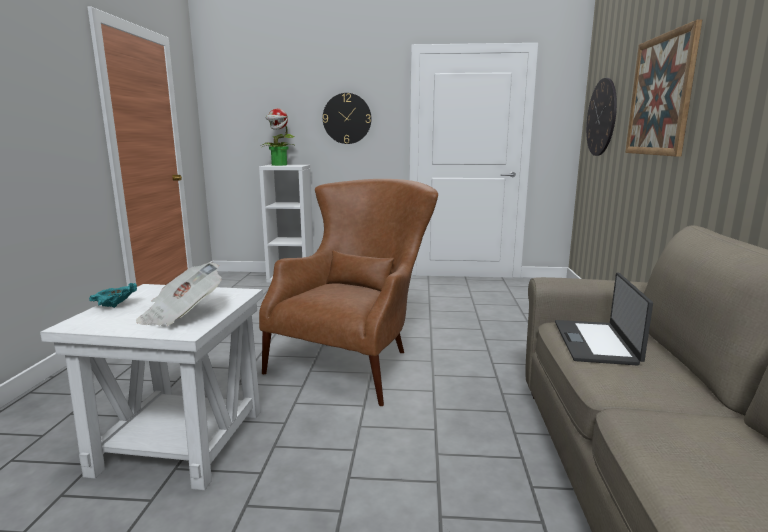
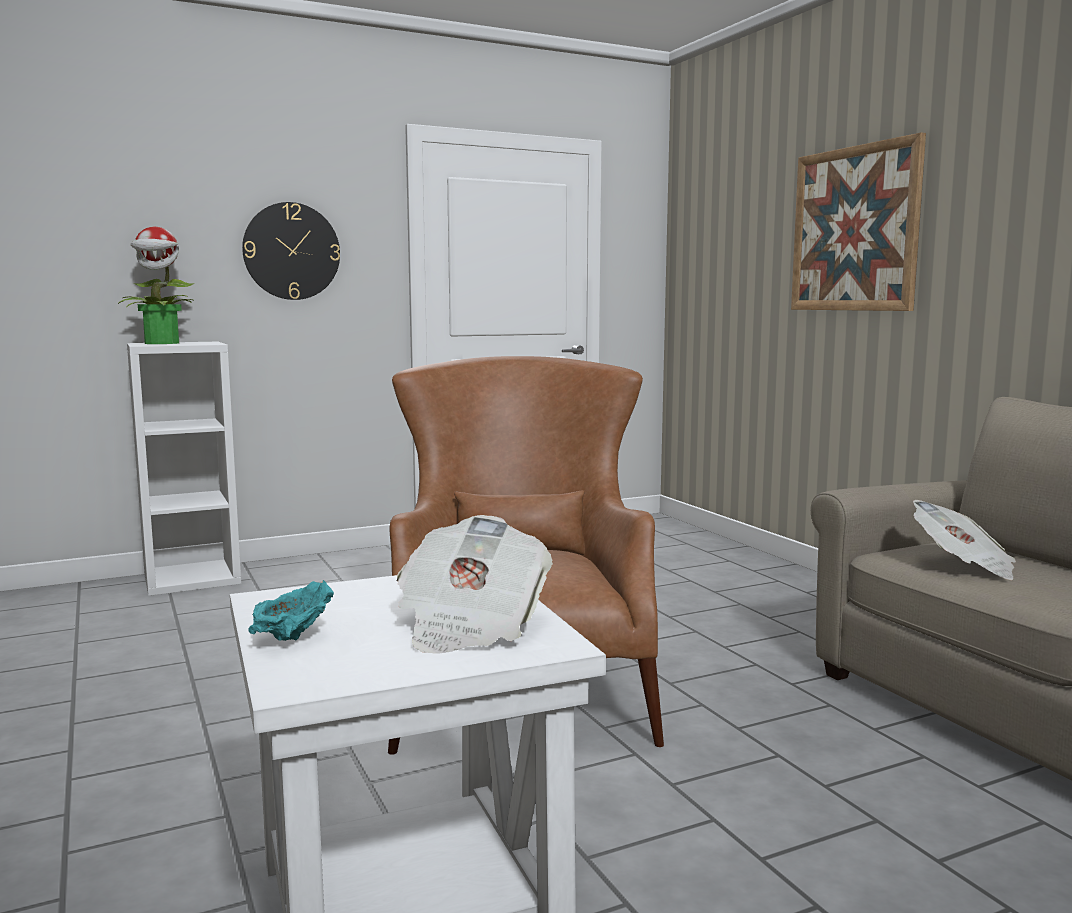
camera: 30 degrees left, 5 degrees down
laptop [555,272,653,366] -> newspaper [913,500,1015,581]
wall clock [586,78,617,156] -> none

